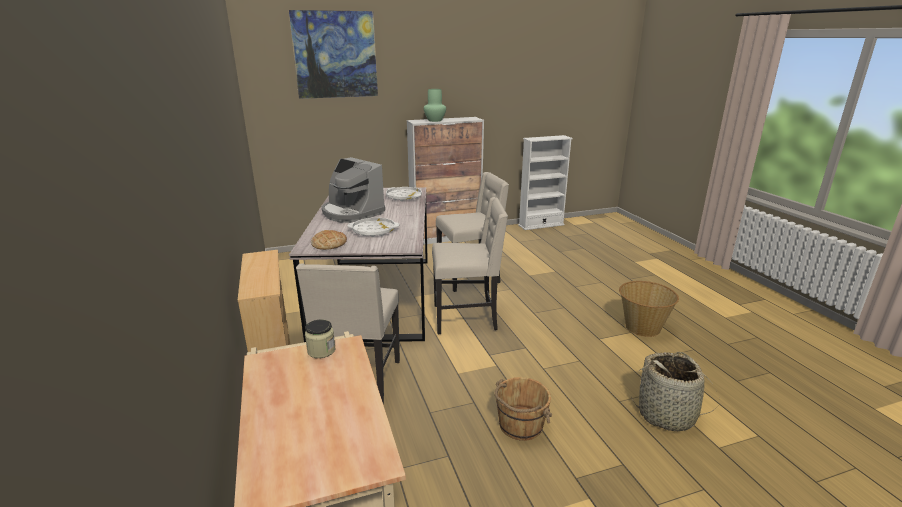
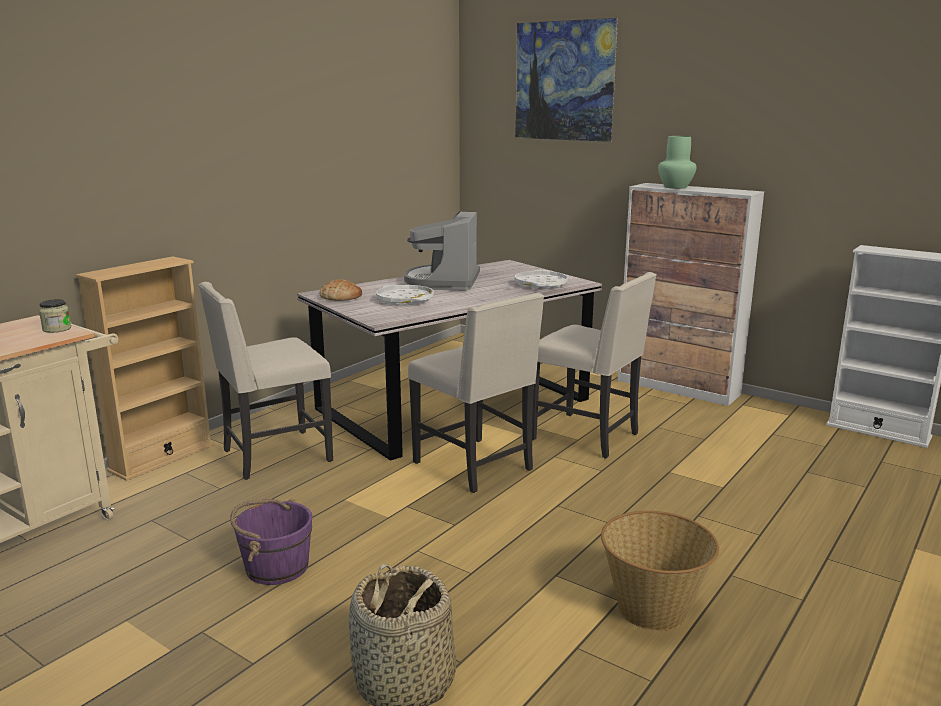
camera: 55 degrees right, 5 degrees down
brown bucket [495,377,552,441] -> purple bucket [230,499,312,585]

